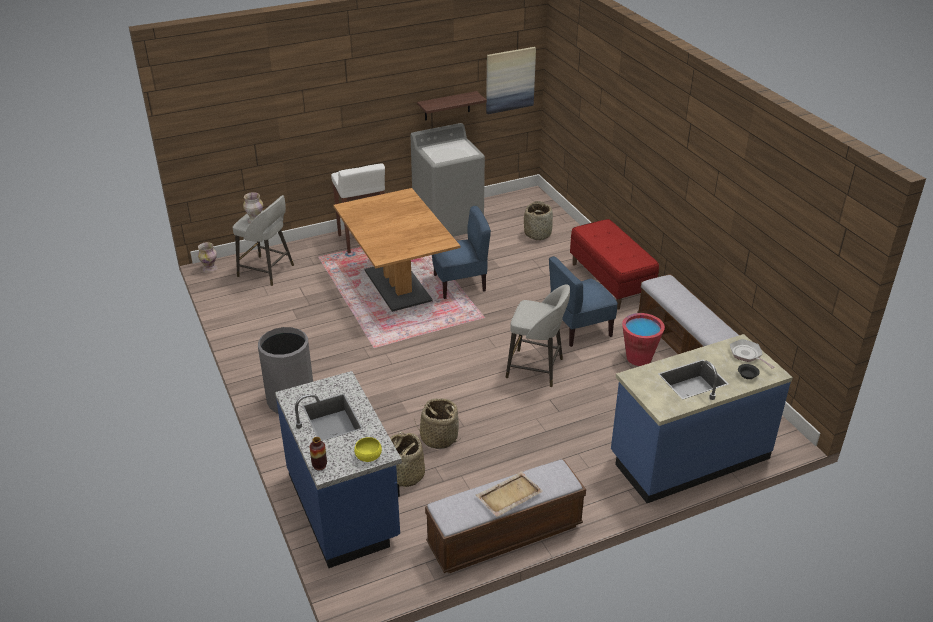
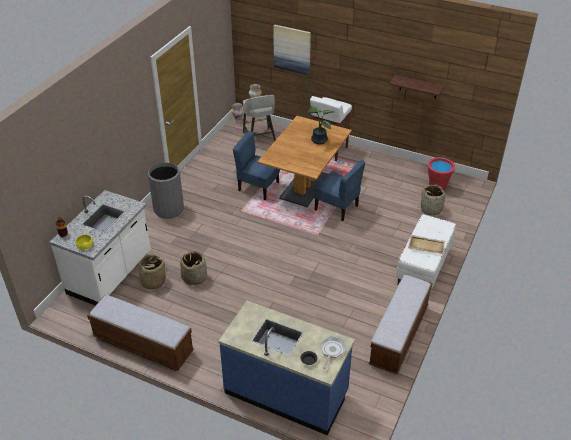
camera: 50 degrees right, 5 degrees up
blue counter [275,371,402,568] -> white counter [50,190,151,305]
grey washing machine [410,123,485,237] -> none
beige tray [476,471,543,517] -> beige tray moved to [408,235,445,254]
picture [486,47,536,114] -> picture moved to [273,25,311,75]
grey stool [506,284,570,387] -> none
blue chair [549,256,618,347] -> blue chair moved to [233,131,280,200]
red bench [570,219,659,309] -> white bench [396,214,456,289]
red bucket [622,313,665,366] -> red bucket moved to [428,157,455,190]
none -> potted plant [307,106,334,144]

